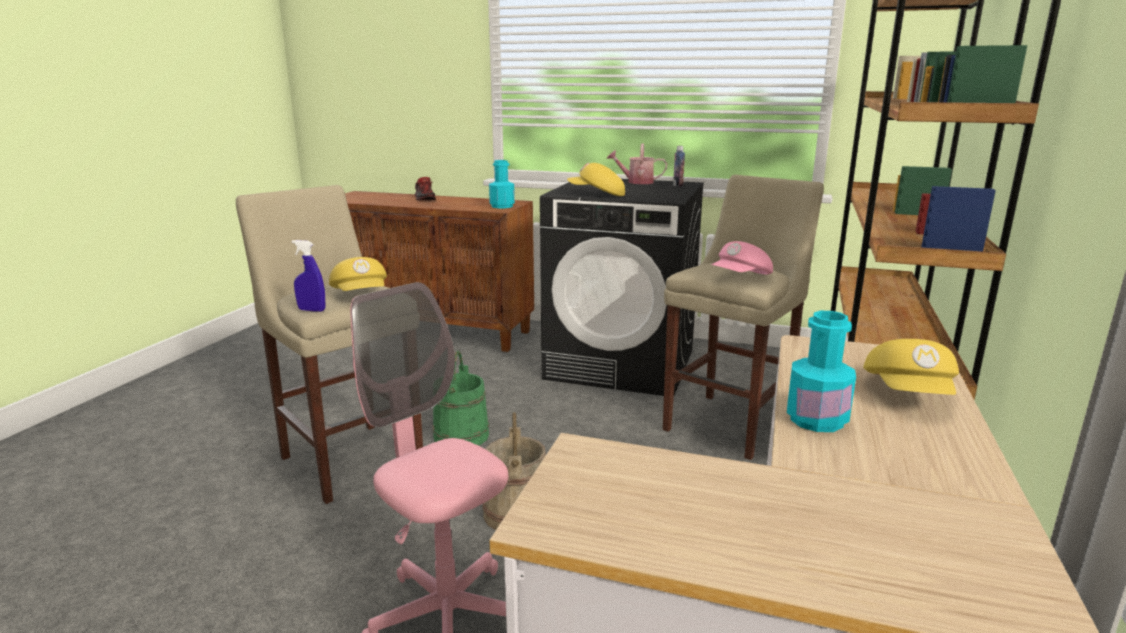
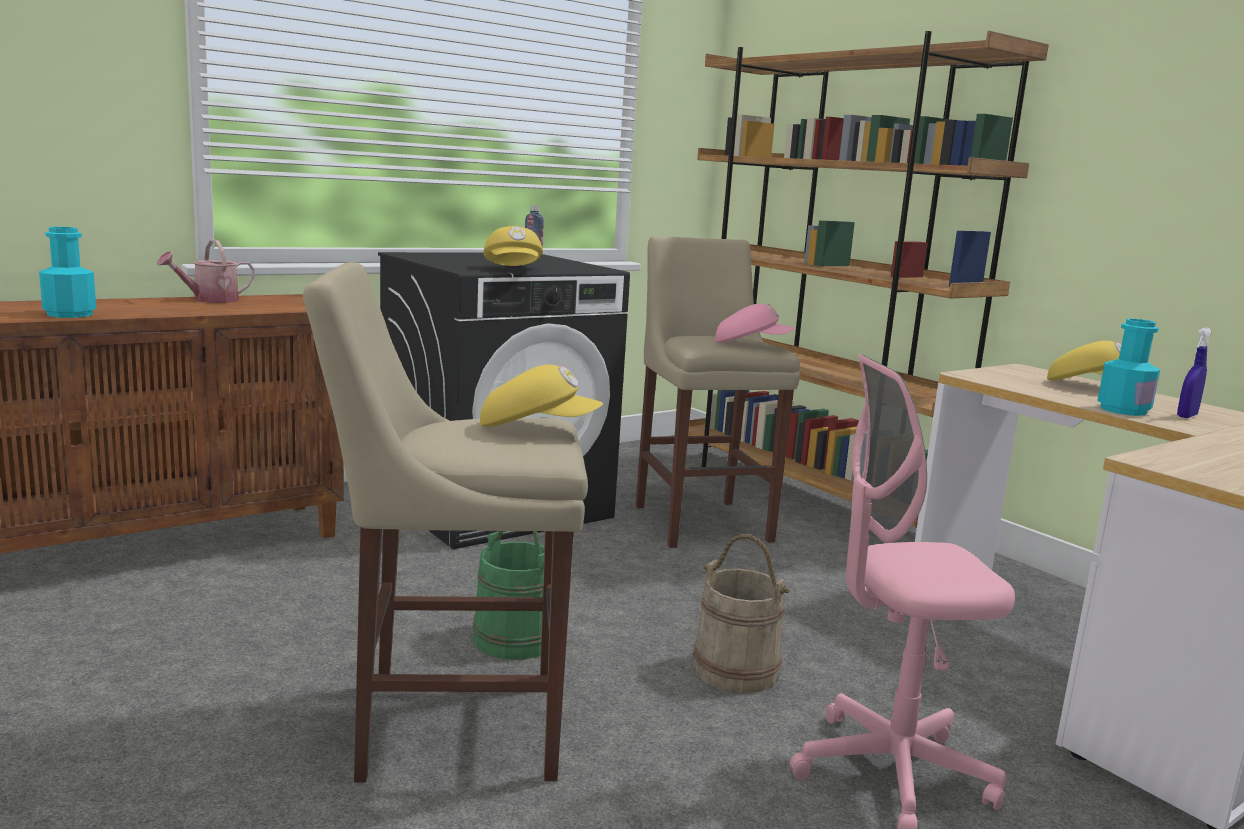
camera: 55 degrees left, 5 degrees down
blue spray bottle [292,240,326,312] -> blue spray bottle moved to [1177,328,1211,418]
shoe [415,177,436,201] -> none
turquoise bottle [489,160,515,208] -> turquoise bottle moved to [39,227,96,318]
yellow cap [567,163,625,196] -> yellow cap turned 60 degrees counterclockwise [483,226,543,266]
watering can [607,143,667,184] -> watering can moved to [157,239,255,303]
pink cap [712,241,773,275] -> pink cap turned 75 degrees counterclockwise [715,304,795,343]

